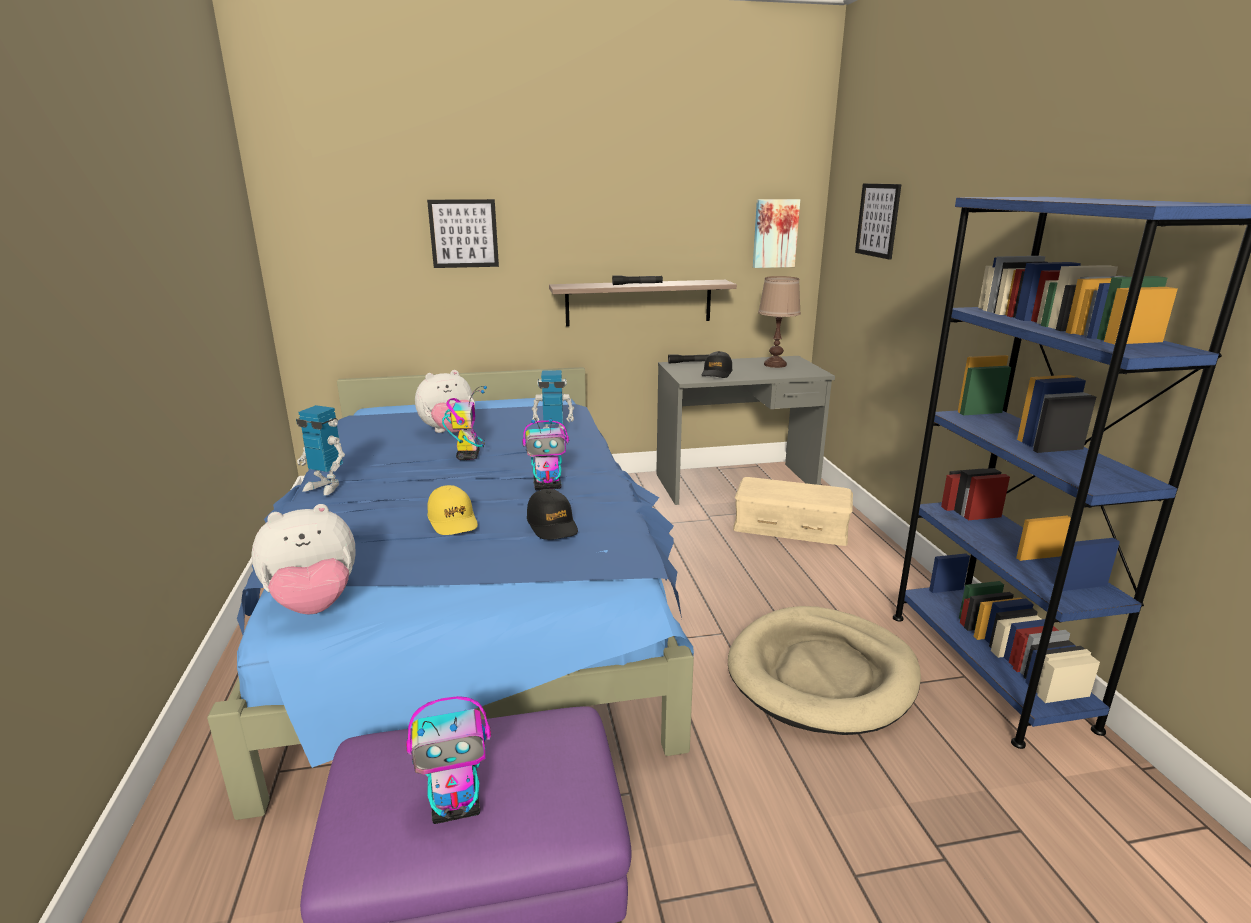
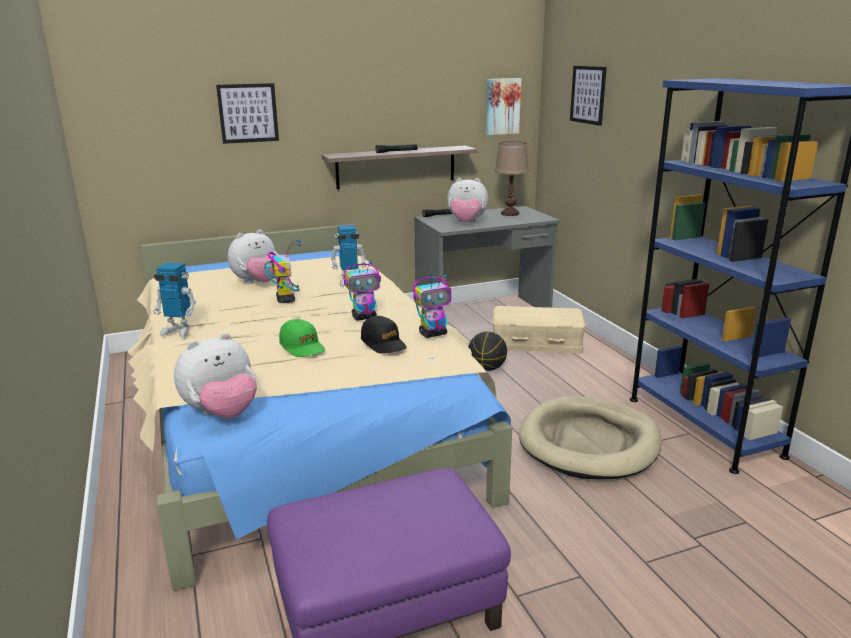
camera: 10 degrees left, 0 degrees up
blue bed [207,367,694,820] -> beige bed [128,224,512,591]
toy robot [406,696,491,824] -> toy robot moved to [413,275,451,338]
yellow cap [427,485,478,535] -> green cap [279,319,325,357]
black cap [702,351,733,378] -> plush toy [447,178,488,222]
none -> basketball [468,332,507,371]

